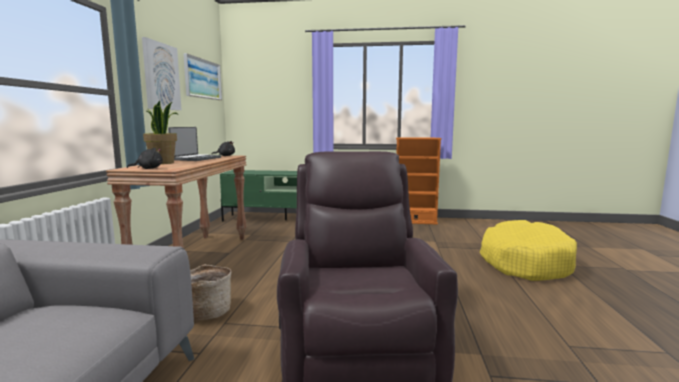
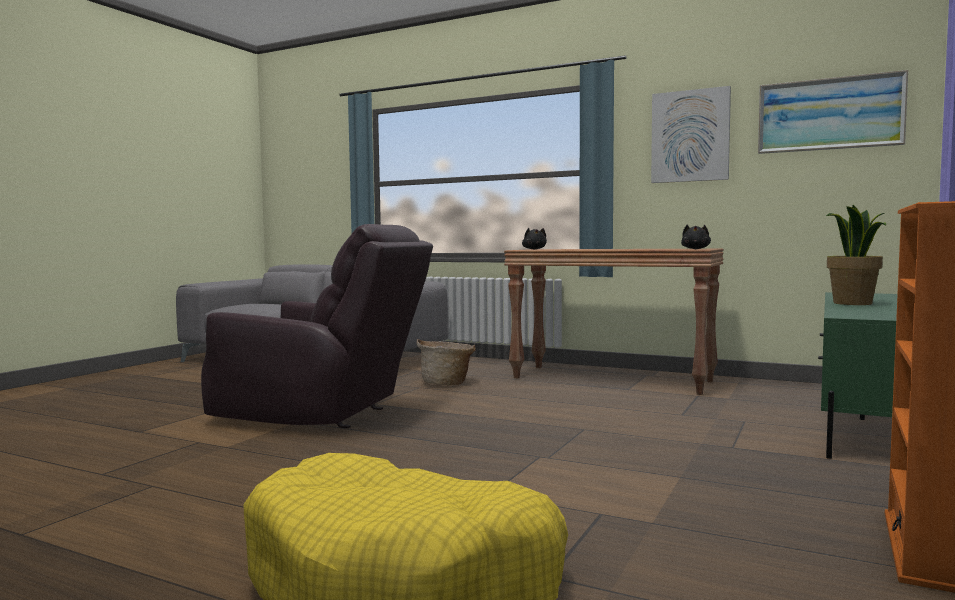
camera: 110 degrees right, 5 degrees down
potted plant [143,101,179,164] -> potted plant moved to [826,205,886,305]
laptop [168,127,221,161] -> none

